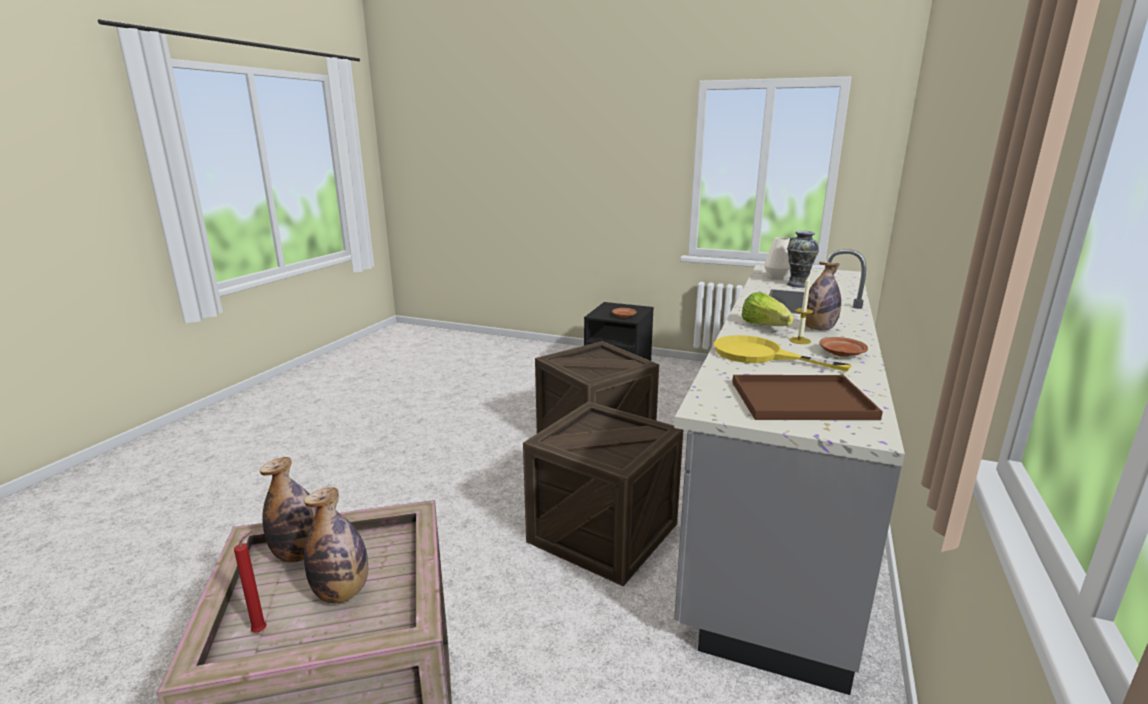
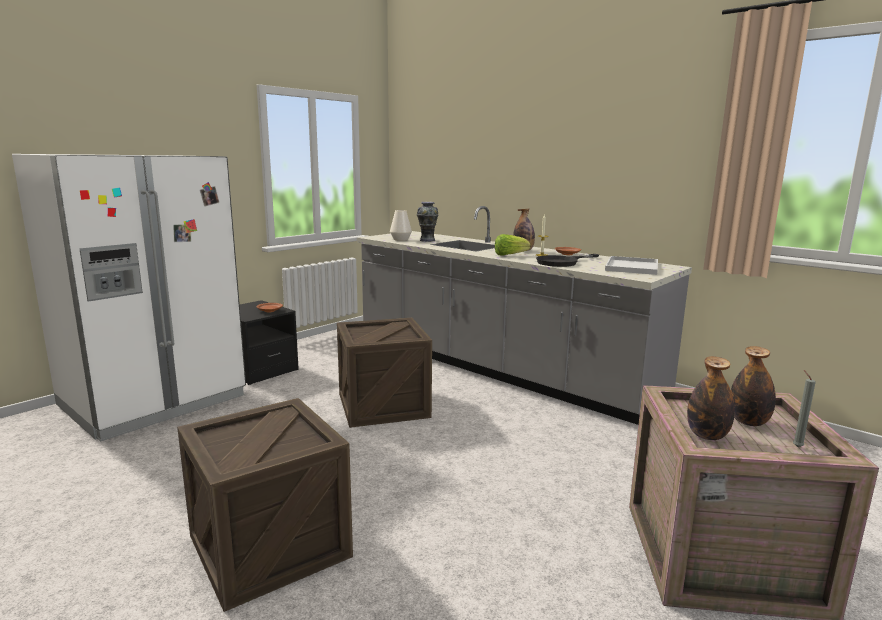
camera: 70 degrees left, 5 degrees down
red candle [234,531,266,632] -> grey candle [793,370,816,447]
crate [523,401,683,586] -> crate moved to [177,398,353,612]
yellow frying pan [714,335,851,372] -> black frying pan [536,254,599,267]
brown tray [732,375,883,420] -> white tray [605,256,658,275]
none -> white fridge [12,154,246,441]

